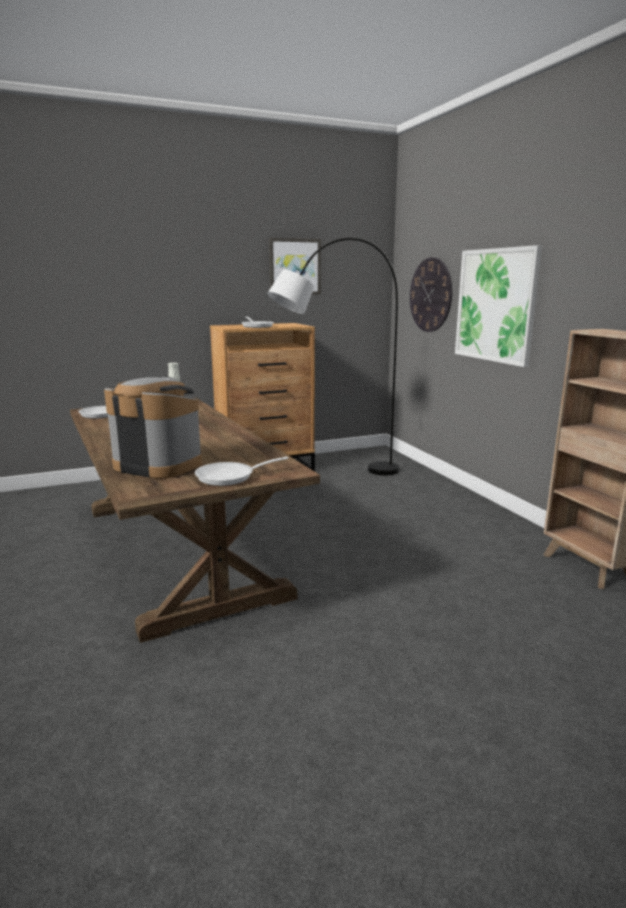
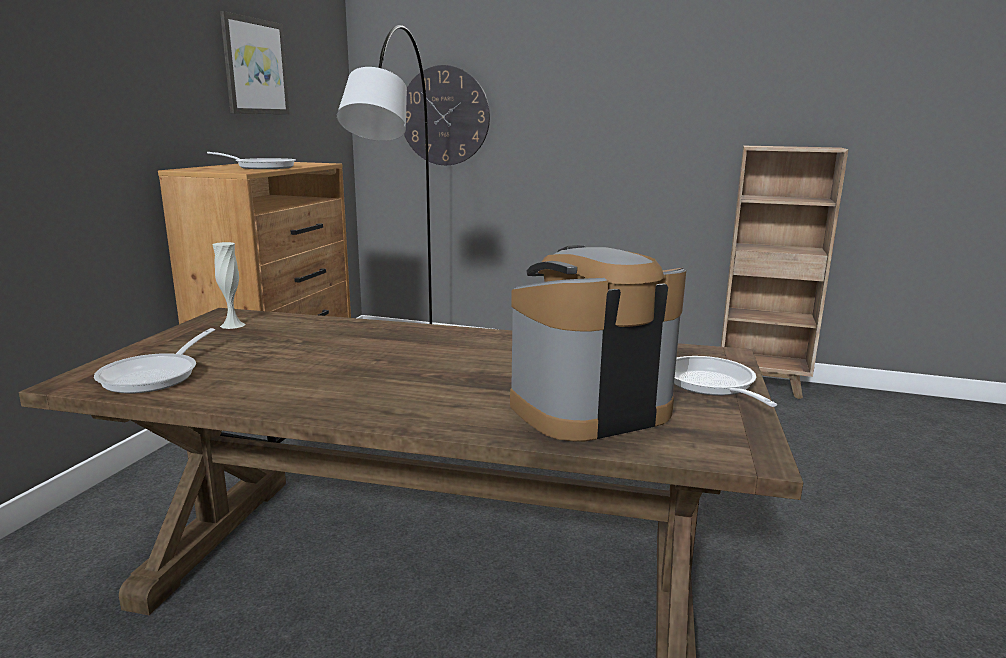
camera: 50 degrees left, 0 degrees up
frying pan [195,457,288,486] -> frying pan turned 150 degrees clockwise [674,356,777,407]
picture [455,245,542,367] -> none

